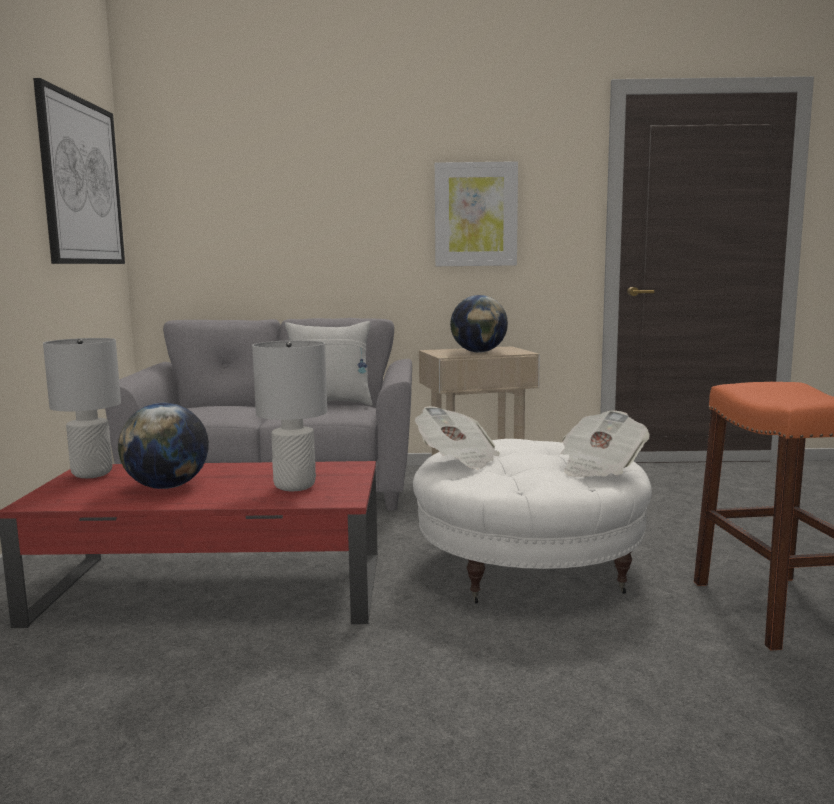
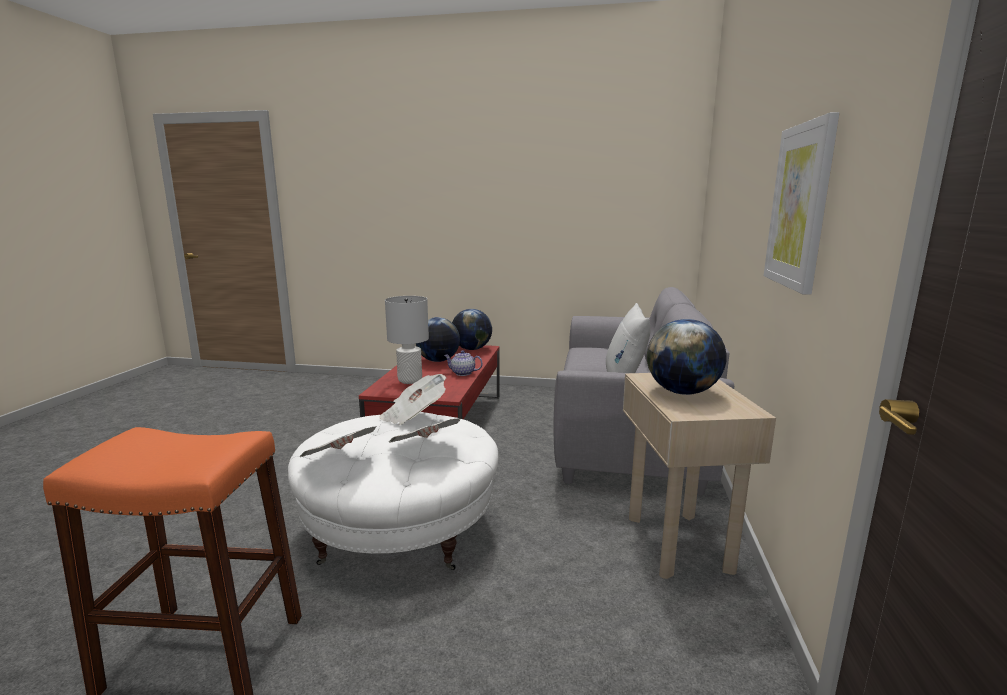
camera: 100 degrees right, 5 degrees up
picture [33,78,125,264] -> none
grey table lamp [43,338,121,478] -> globe [452,309,492,350]
none -> newspaper [389,418,461,443]
none -> teapot [444,350,483,376]

